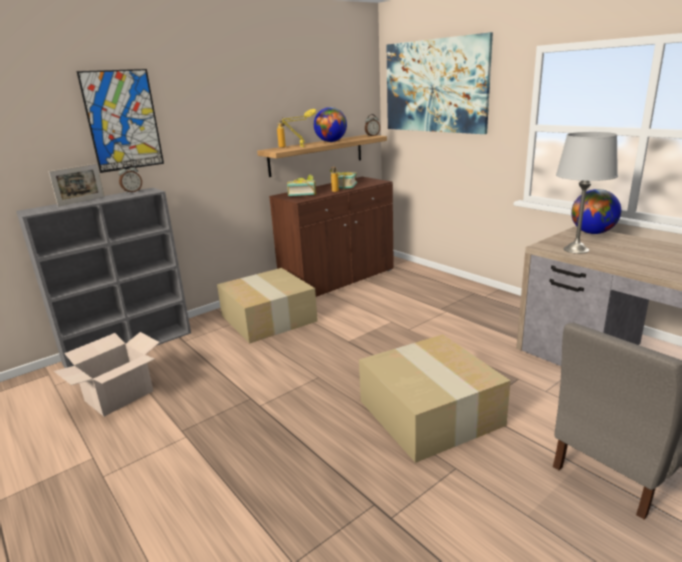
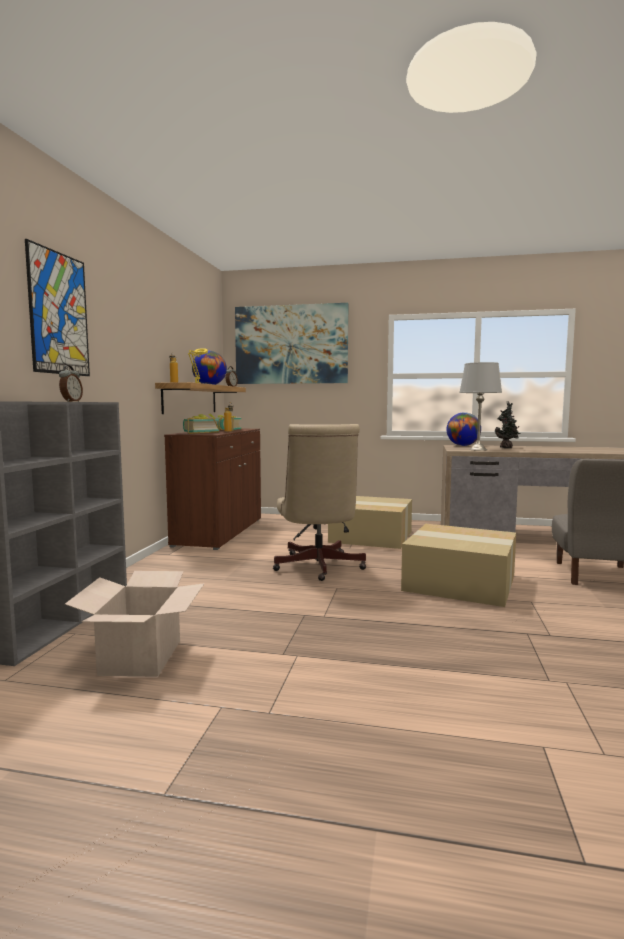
camera: 40 degrees left, 15 degrees down
picture frame [48,163,104,207] -> none
cardboard box [217,268,318,344] -> cardboard box moved to [328,496,412,549]
none -> beige office chair [273,424,366,581]
none -> potted plant [495,401,521,448]

